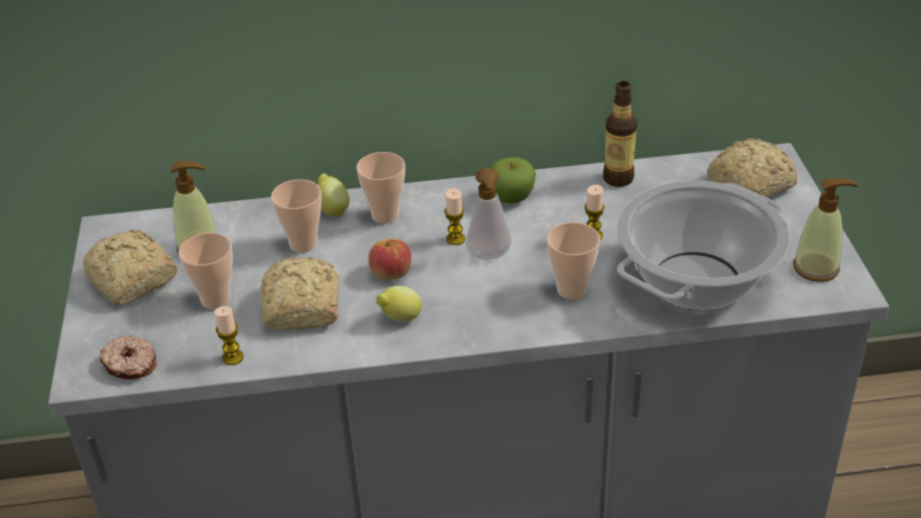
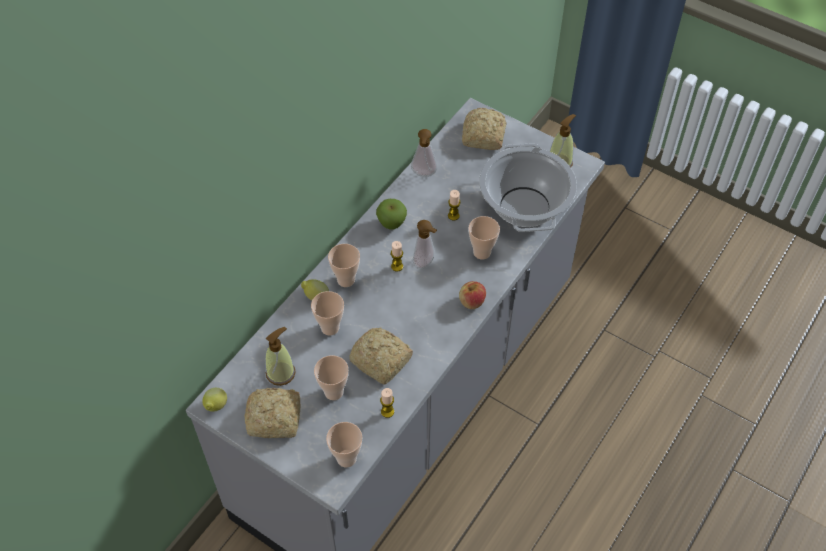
camera: 50 degrees left, 15 degrees up
donut [100,335,157,379] -> cup [326,422,362,467]
apple [368,238,411,280] -> apple moved to [459,281,486,309]
lemon [376,286,422,322] -> lemon moved to [202,388,227,412]
bottle [603,81,637,187] -> soap dispenser [411,129,438,177]

